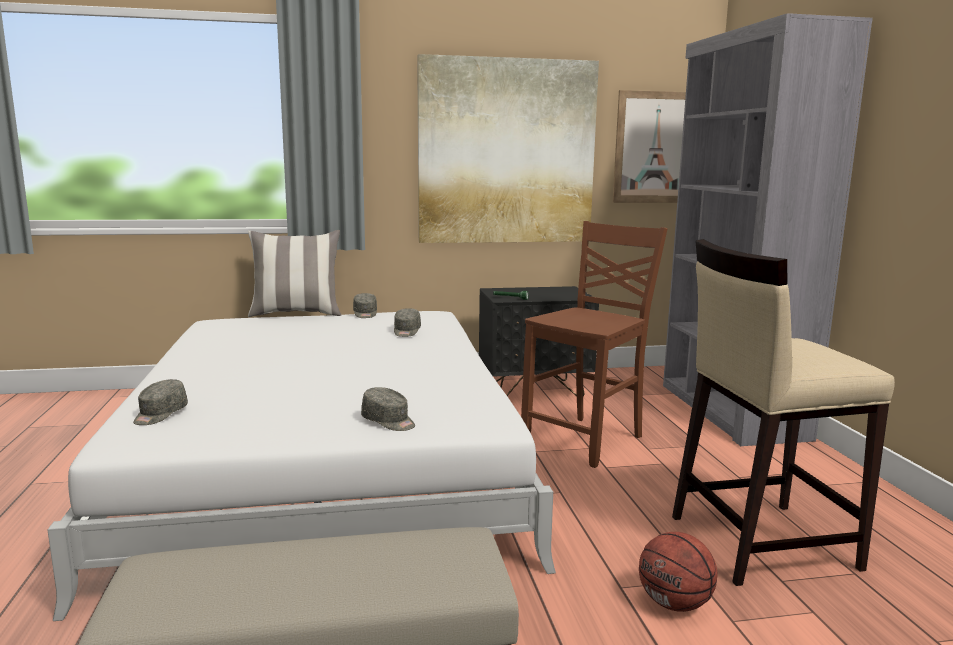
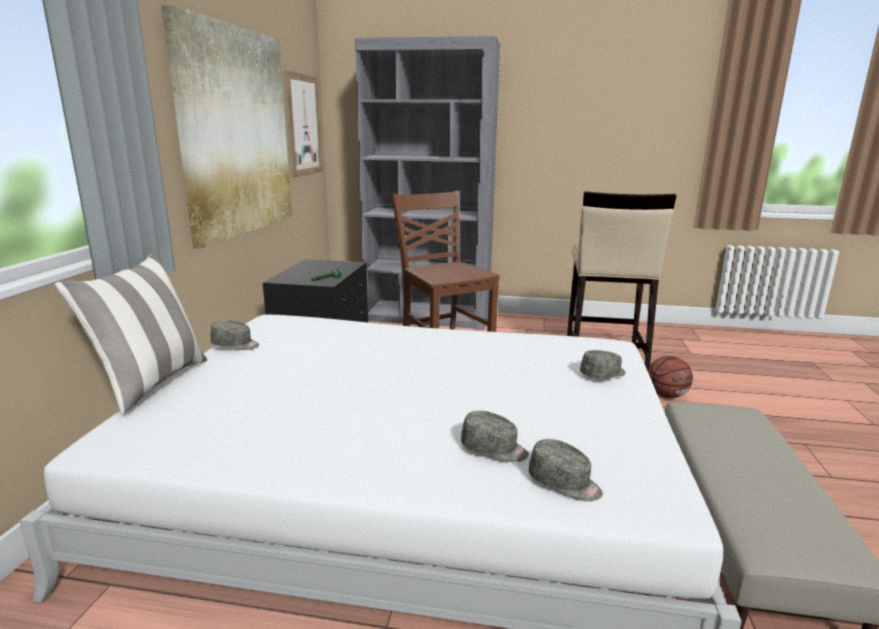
camera: 70 degrees left, 5 degrees up
grey cap [394,308,421,337] -> grey cap moved to [461,411,529,462]

